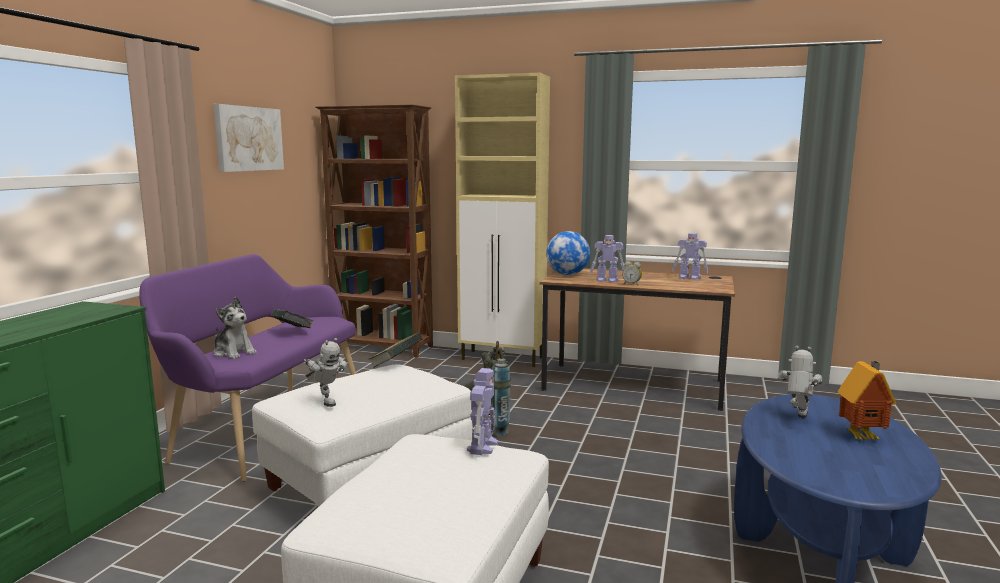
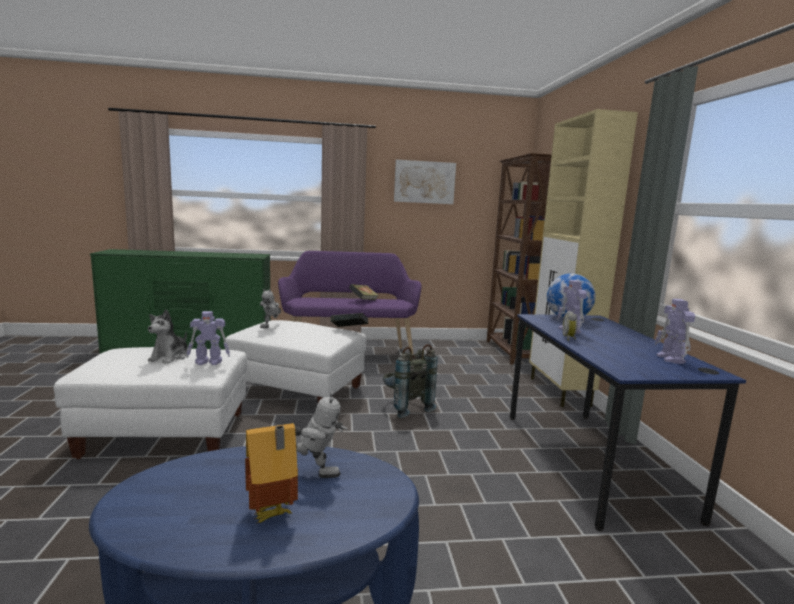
camera: 65 degrees right, 0 degrees up
plush toy [214,297,257,359] -> plush toy moved to [148,309,188,364]
brown desk [540,268,735,411] -> blue desk [510,314,746,531]

